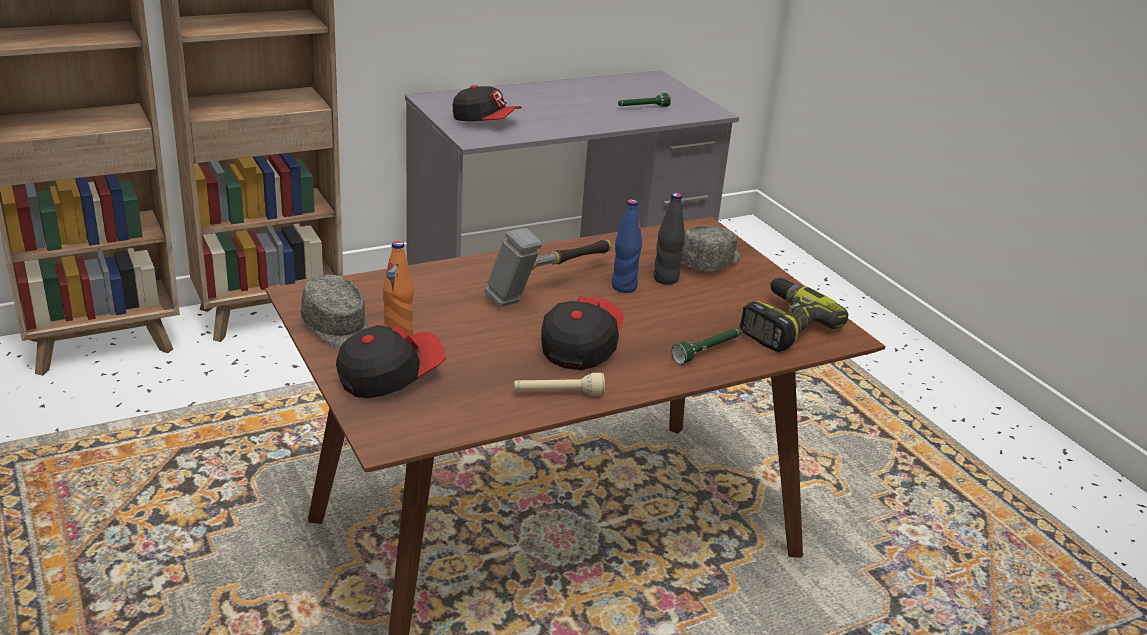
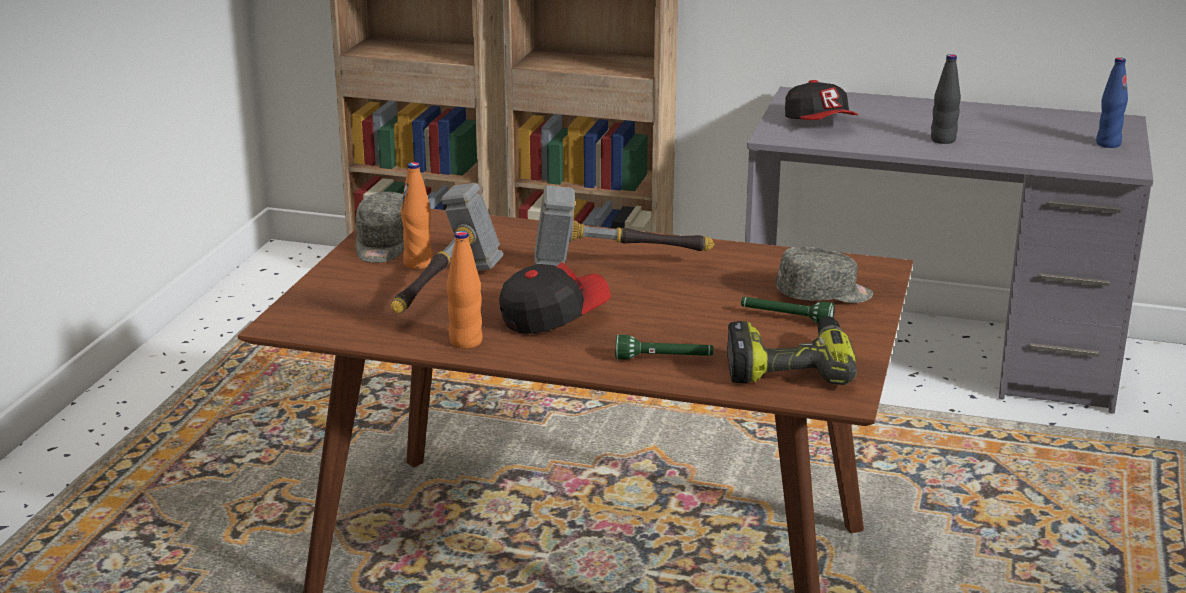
camera: 45 degrees right, 5 degrees down
cap [336,324,446,398] -> none
beige flashlight [514,373,605,395] -> orange bottle [447,231,483,349]
blue bottle [612,199,642,293] -> blue bottle moved to [1096,57,1128,148]
green flashlight [618,93,671,107] -> green flashlight moved to [741,297,835,324]
black bottle [653,193,685,284] -> black bottle moved to [931,54,961,144]
none -> hammer [391,183,503,313]

